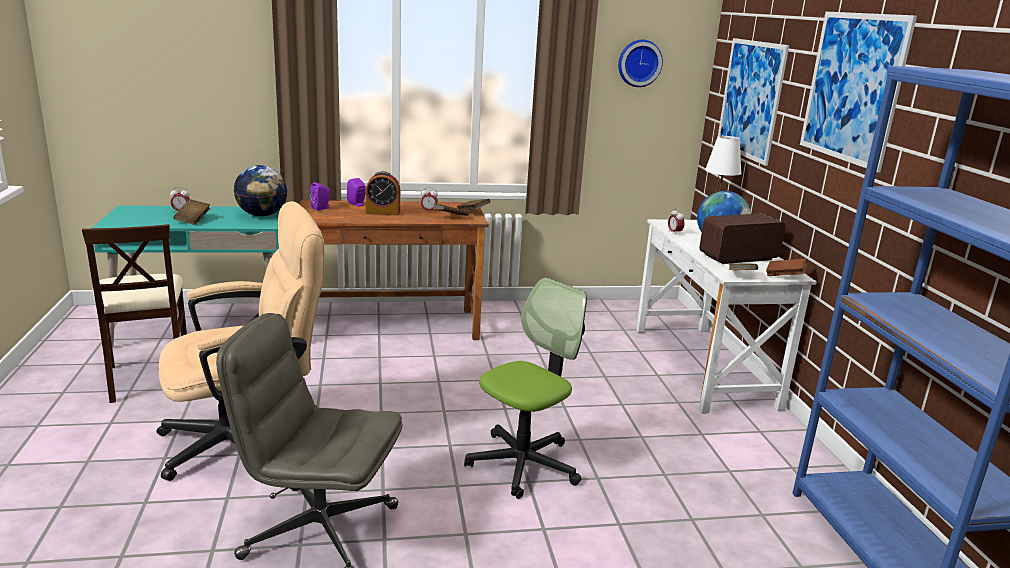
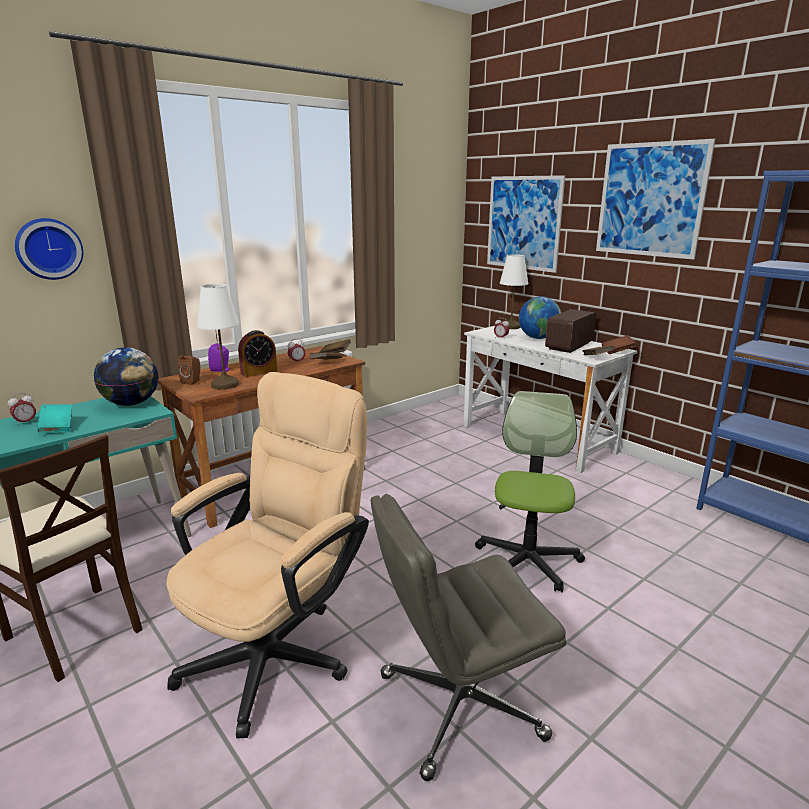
camera: 30 degrees left, 0 degrees up
brown book [174,199,210,225] -> turquoise book [37,404,72,433]
purple speaker [310,182,330,210] -> brown speaker [178,355,200,385]
wall clock [618,40,663,87] -> wall clock moved to [15,218,83,280]
none -> white table lamp [197,284,239,390]

